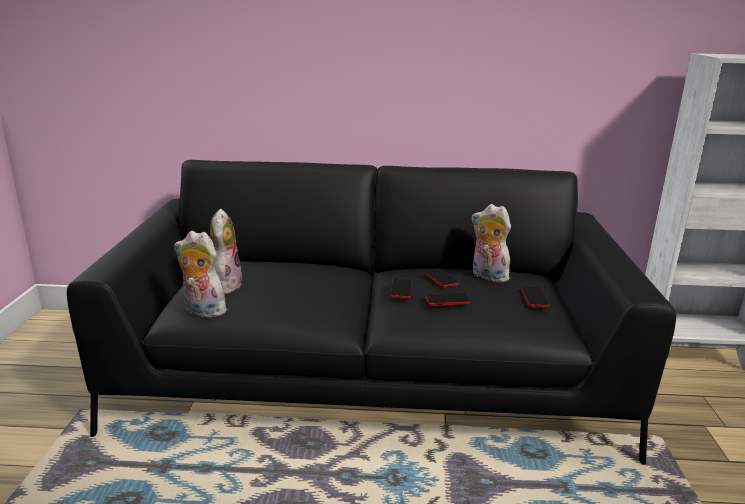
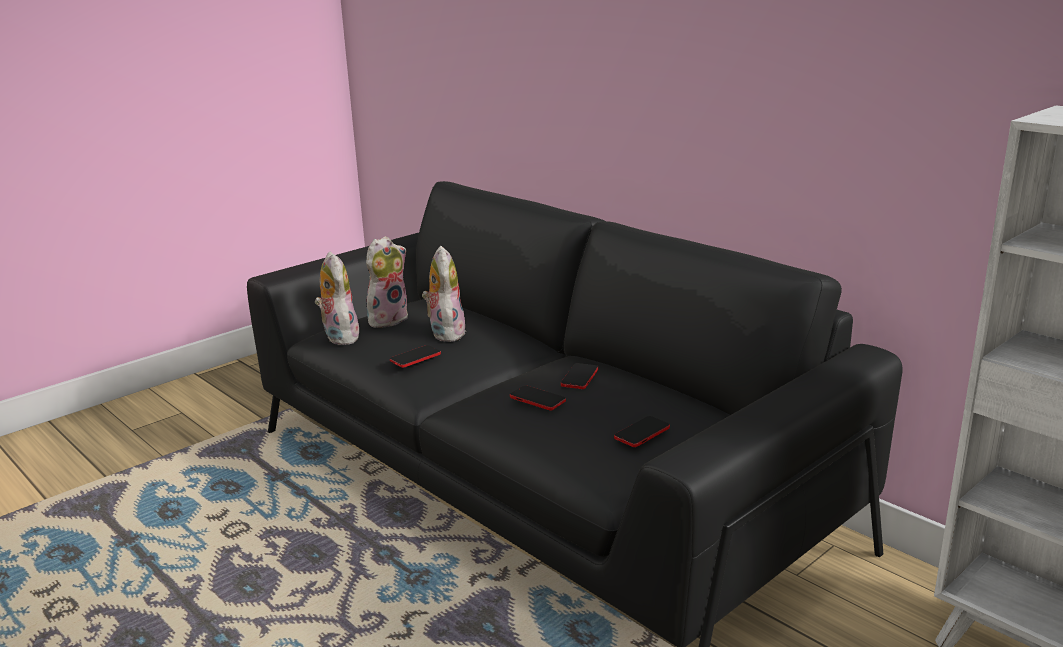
camera: 45 degrees right, 0 degrees up
phone [391,279,412,299] -> phone moved to [390,345,441,368]
plush toy [472,204,513,282] -> plush toy moved to [422,246,466,342]

